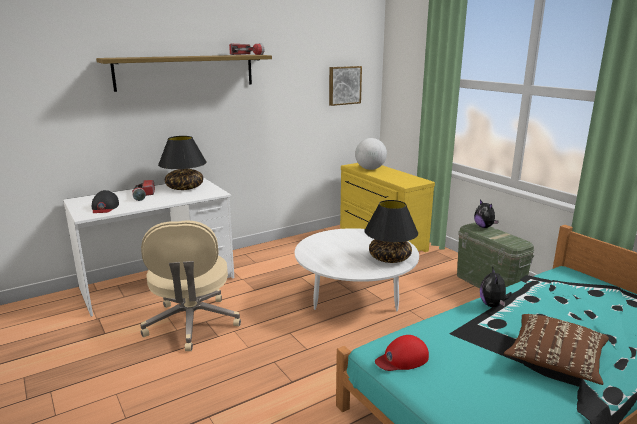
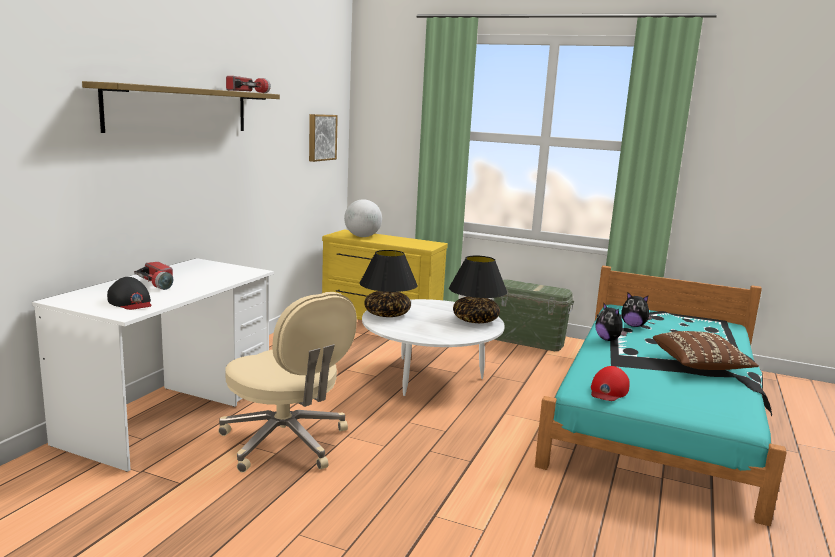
camera: 35 degrees left, 5 degrees down
black table lamp [158,136,207,190] -> black table lamp moved to [359,250,418,317]
plush toy [474,200,499,228] -> plush toy moved to [621,292,652,327]

